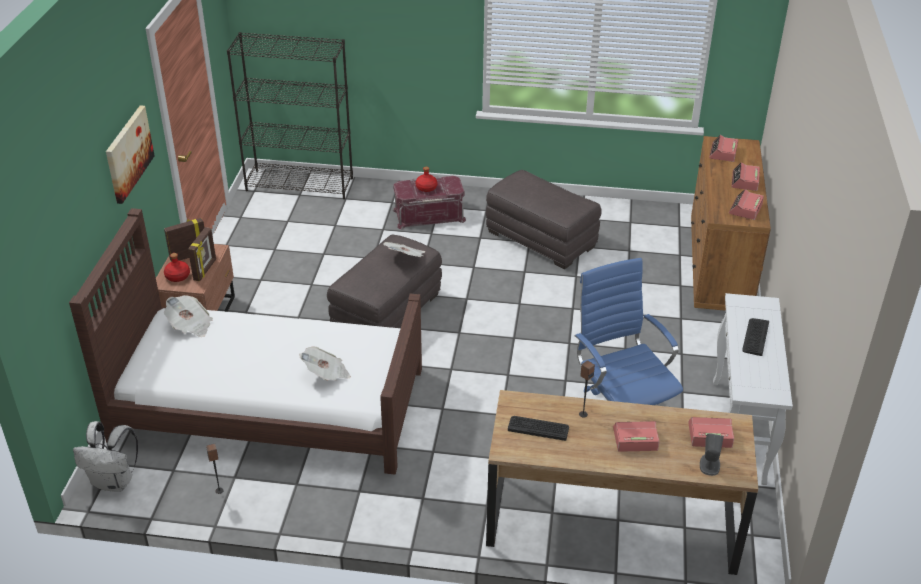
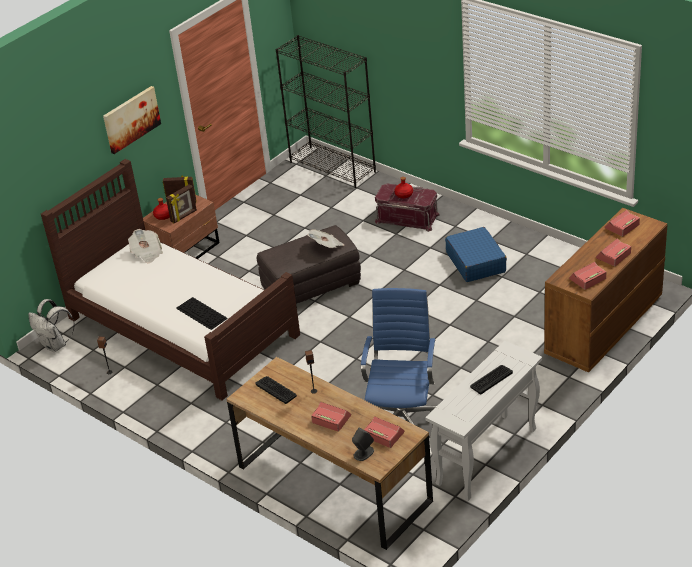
camera: 35 degrees right, 0 degrees up
newspaper [299,346,351,381] -> keyboard [176,297,228,330]
grey ottoman [486,170,602,269] -> blue suitcase [445,227,507,282]

